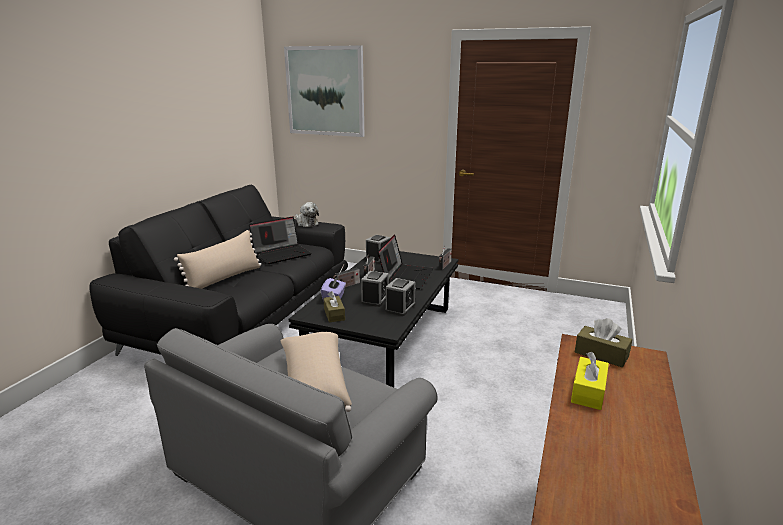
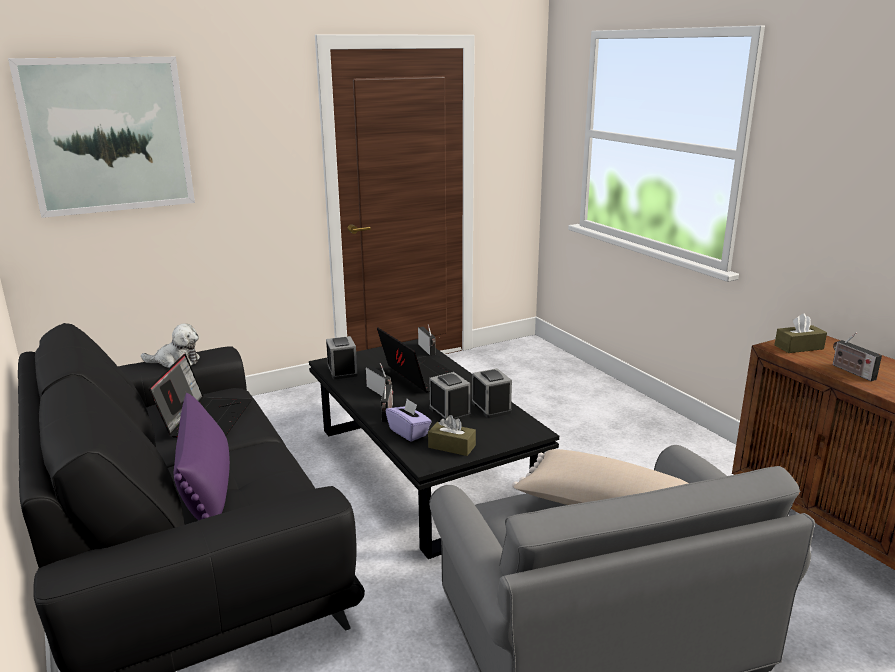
camera: 50 degrees left, 0 degrees up
beige pillow [174,230,261,289] -> purple pillow [174,393,230,520]
yellow tissue box [571,352,609,410] -> radio [833,332,882,381]

